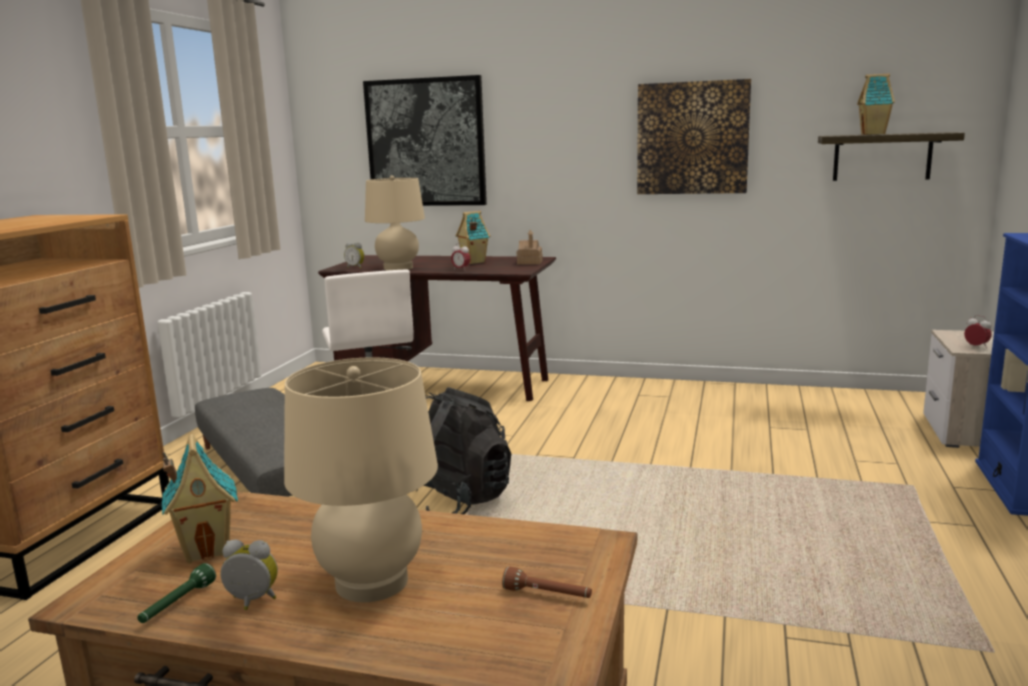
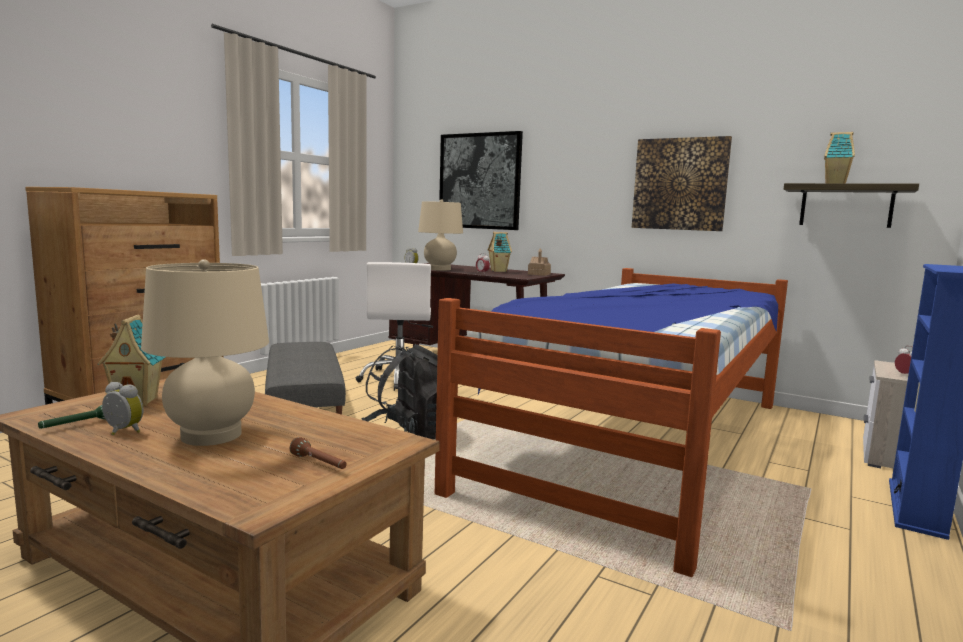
camera: 15 degrees right, 5 degrees down
none -> bed [435,268,788,577]

